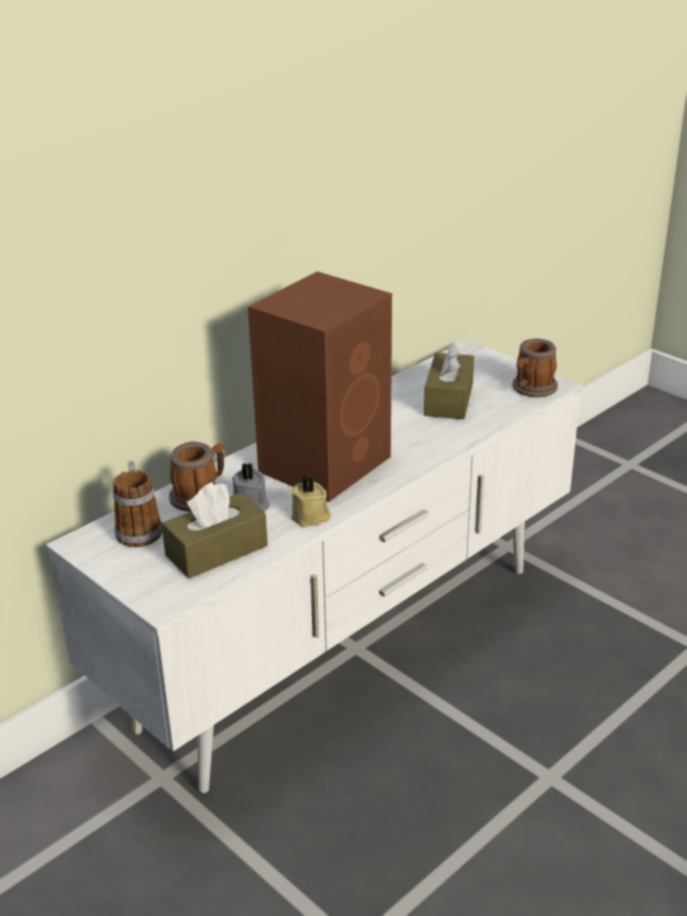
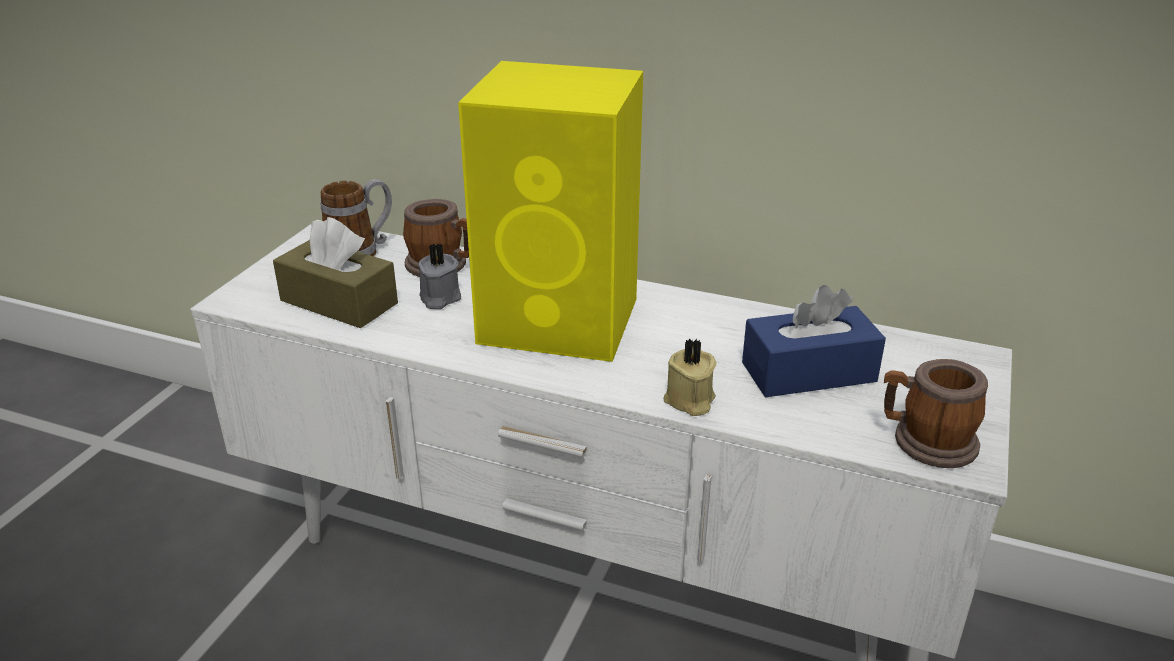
camera: 65 degrees right, 0 degrees up
brown speaker [248,271,392,502] -> yellow speaker [458,61,643,362]
beige candle [291,474,331,528] -> beige candle moved to [664,339,717,416]
brown tissue box [424,341,474,419] -> blue tissue box [742,285,886,397]

